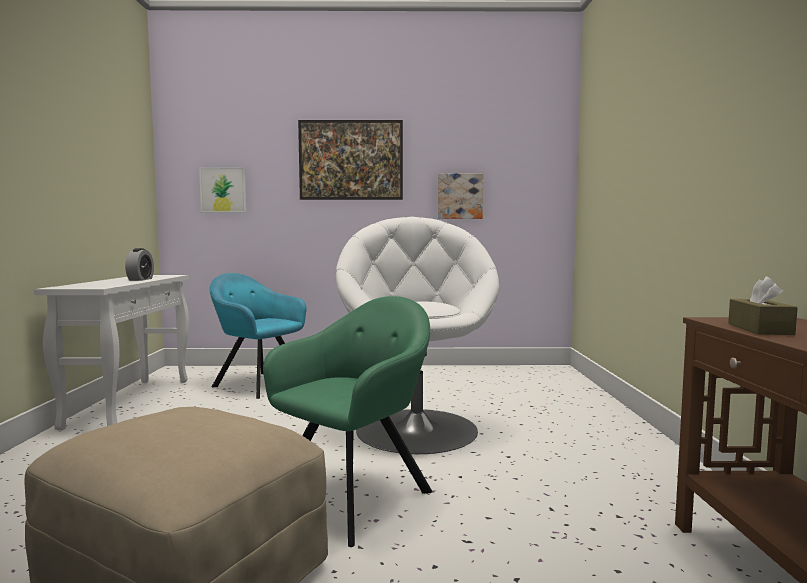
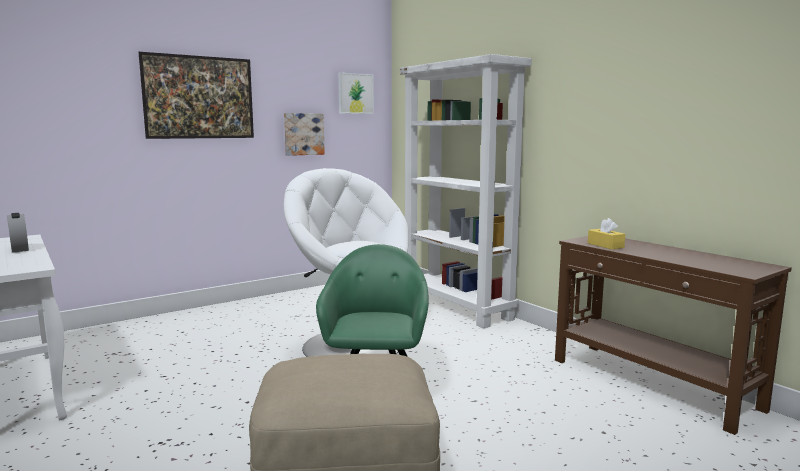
camera: 35 degrees left, 5 degrees up
picture [199,167,247,213] -> picture moved to [338,72,374,114]
turquoise armchair [210,273,306,399] -> none
brown tissue box [728,276,798,335] -> yellow tissue box [588,218,625,250]
none -> white bookcase [400,54,532,329]

